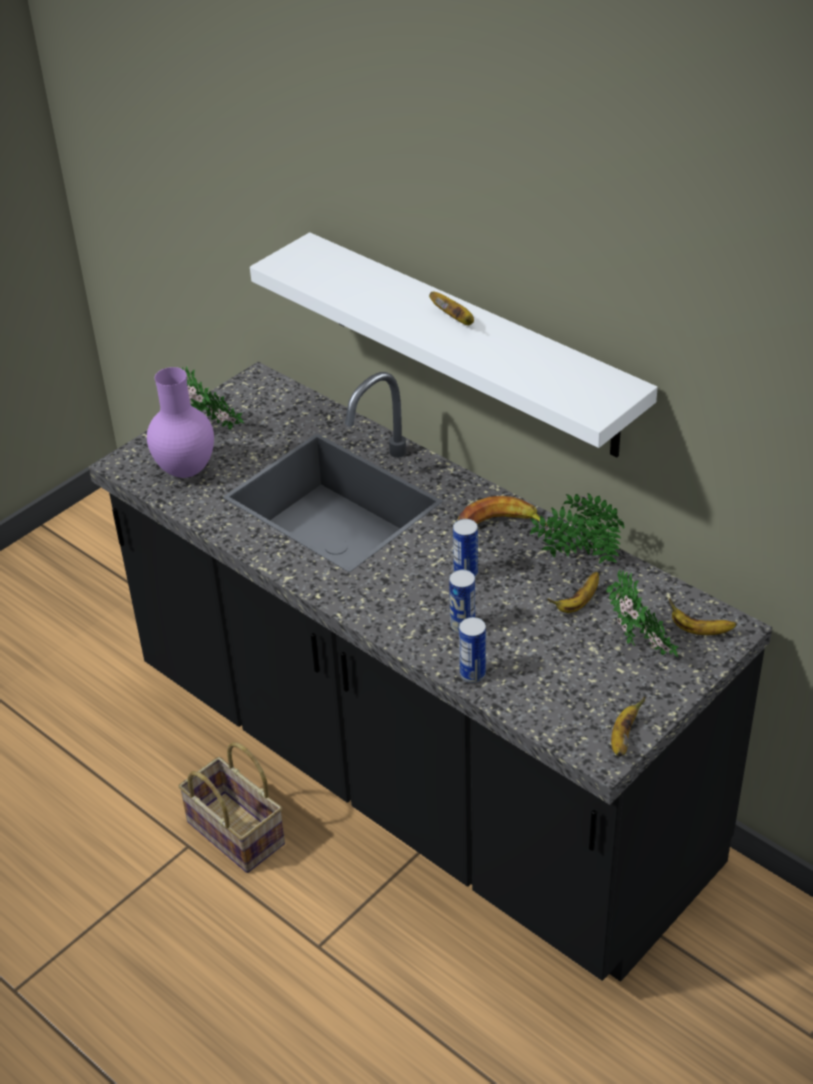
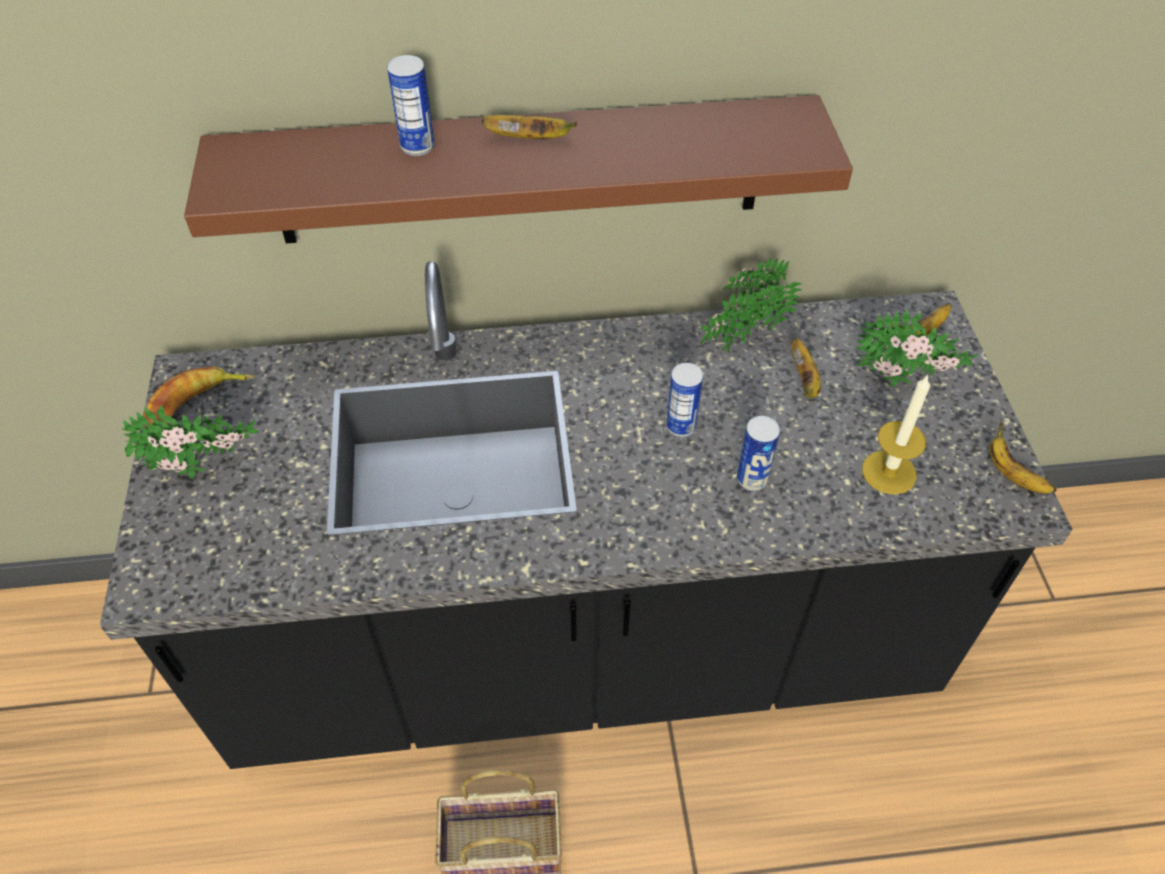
camera: 50 degrees left, 10 degrees up
purple vase [147,367,214,478] -> none
white shelf [250,232,658,457] -> brown shelf [184,95,853,244]
banana [458,496,548,527] -> banana moved to [143,366,255,428]
can [459,617,486,683] -> can moved to [387,55,435,156]
none -> candle [862,375,930,495]

